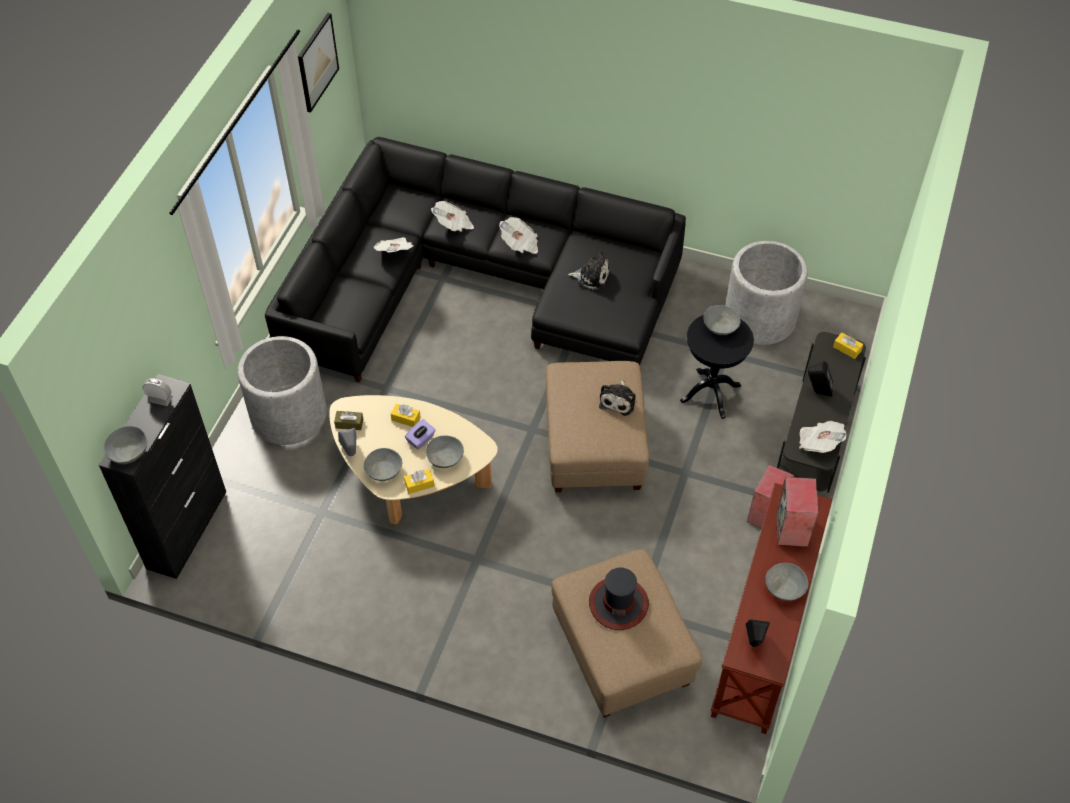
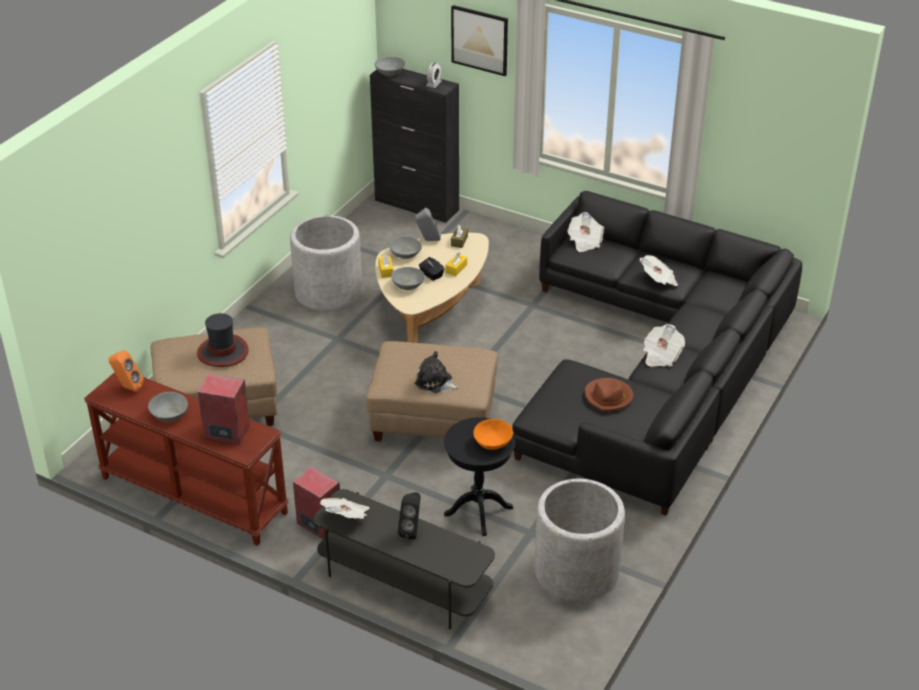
camera: 100 degrees right, 15 degrees down
grey planter [238,336,327,445] -> grey planter moved to [290,215,362,311]
picture [298,13,339,113] -> picture moved to [451,5,508,76]
purple tissue box [405,419,435,450] -> black tissue box [419,257,444,281]
newspaper [431,201,474,232] -> newspaper moved to [567,212,604,252]
plush toy [568,251,610,289] -> brown hat [585,378,633,412]
grey bowl [703,305,741,335] -> orange bowl [474,419,513,450]
black speaker [746,619,770,647] -> orange speaker [108,350,144,392]
yellow tissue box [833,332,863,359] -> none

